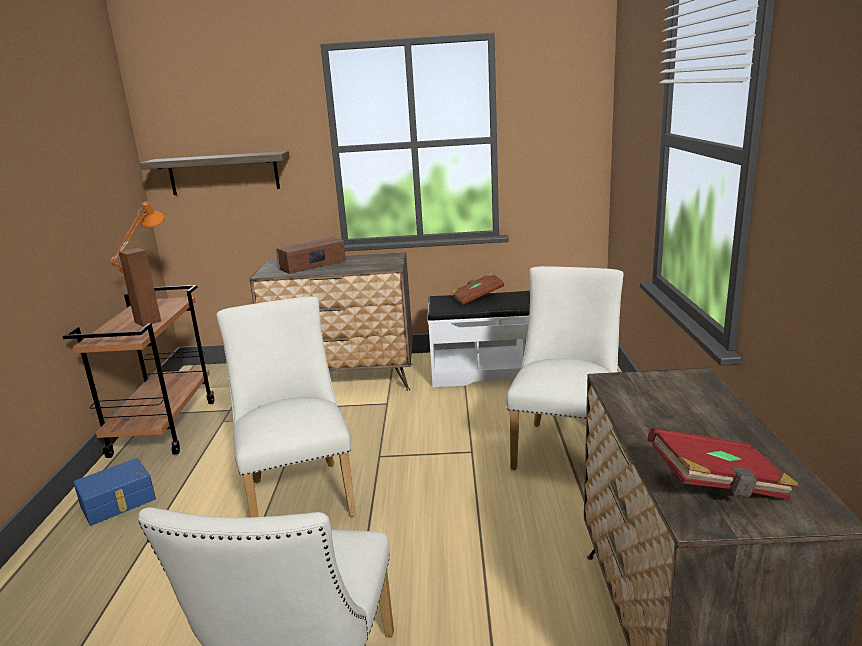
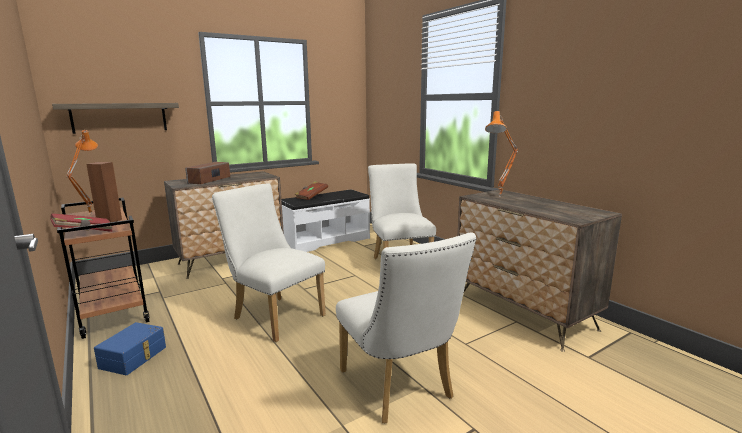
camera: 35 degrees left, 5 degrees down
red book [648,428,799,500] -> red book moved to [50,213,112,232]
none -> orange table lamp [485,111,518,197]

